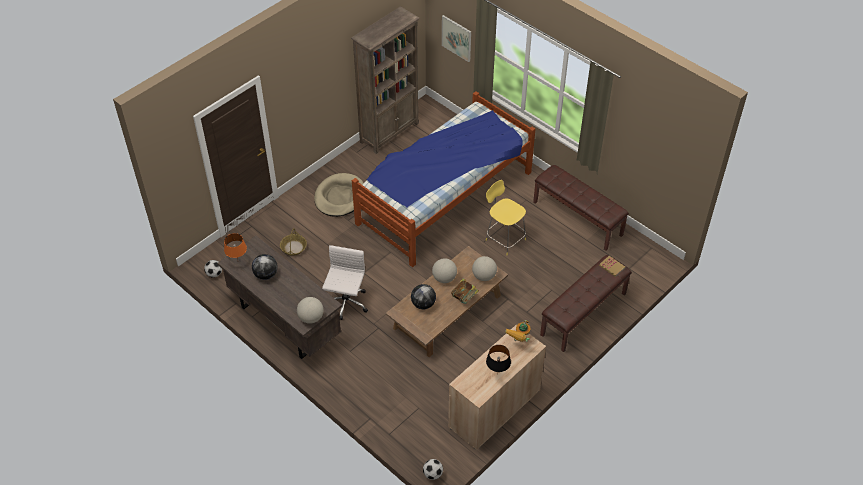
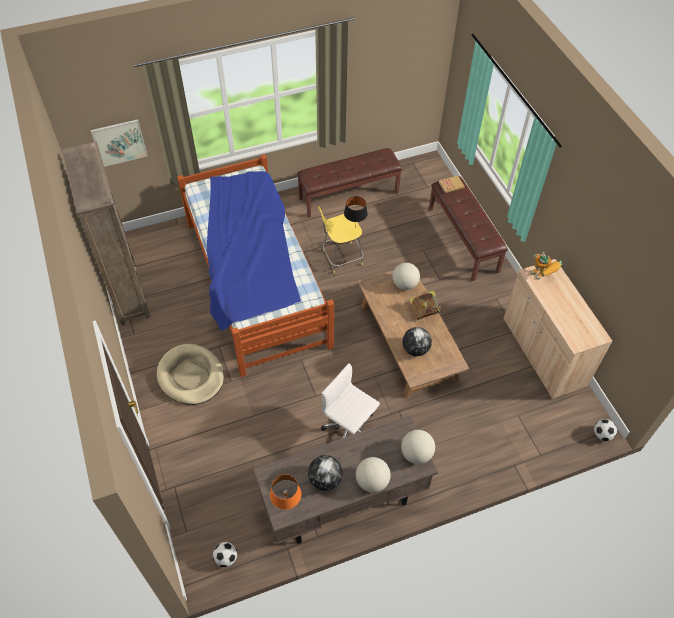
camera: 65 degrees left, 5 degrees up
basket [280,228,307,256] -> none
globe [432,258,457,283] -> globe moved to [356,457,391,493]
black table lamp [486,345,511,375] -> black table lamp moved to [344,196,368,224]

